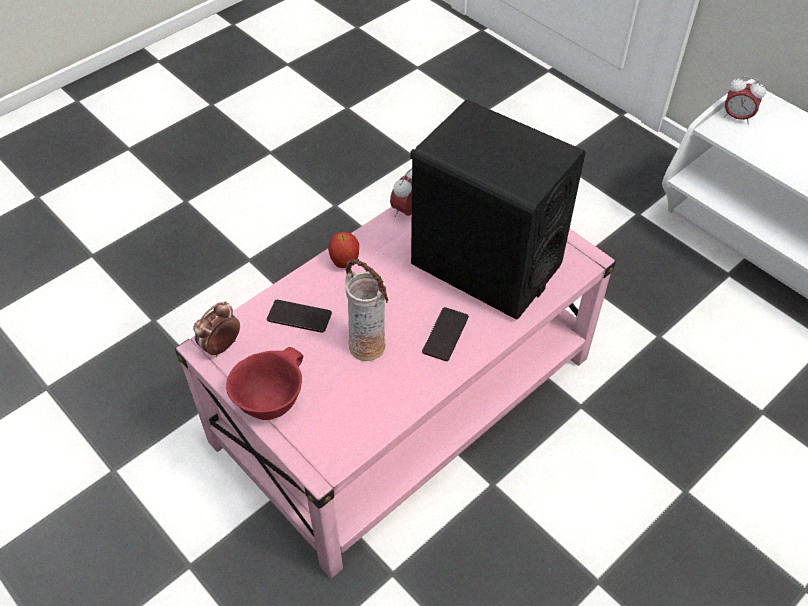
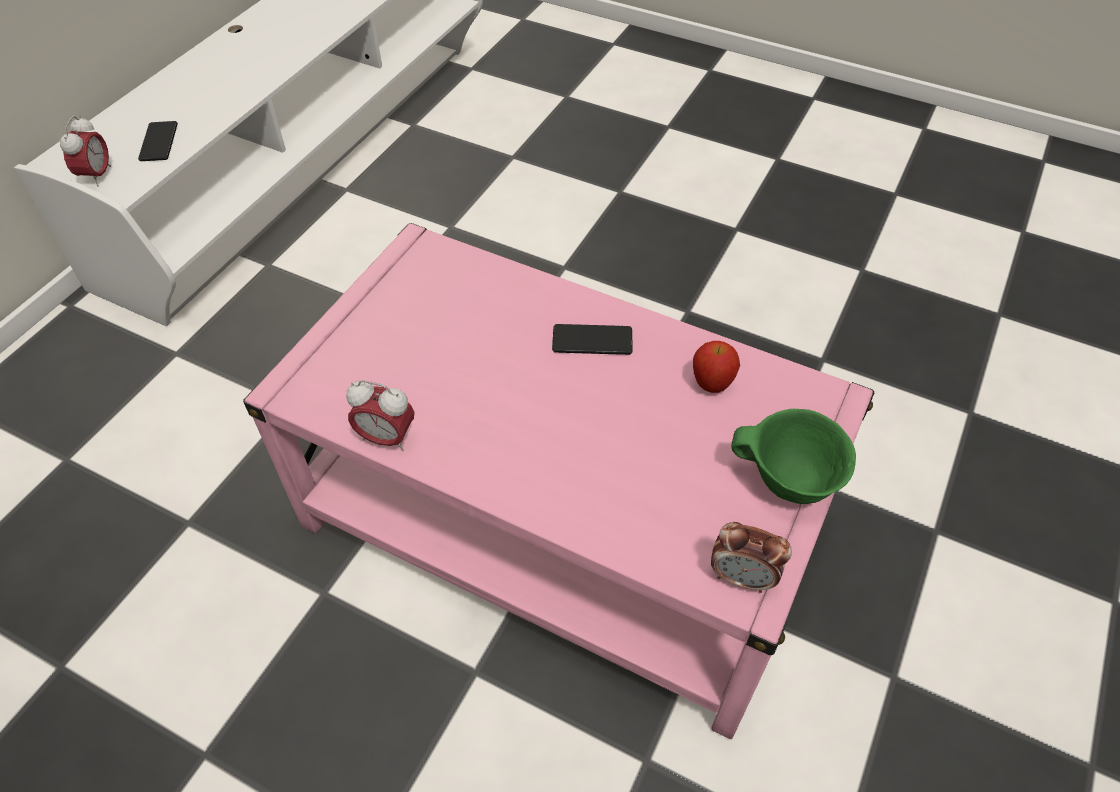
camera: 110 degrees left, 0 degrees up
red bowl [226,347,303,420] -> green bowl [731,409,856,504]
phone [267,300,332,333] -> phone moved to [138,121,178,161]
apple [328,232,359,268] -> apple moved to [693,341,740,393]
vase [345,259,388,361] -> none
black speaker [410,100,585,320] -> none

